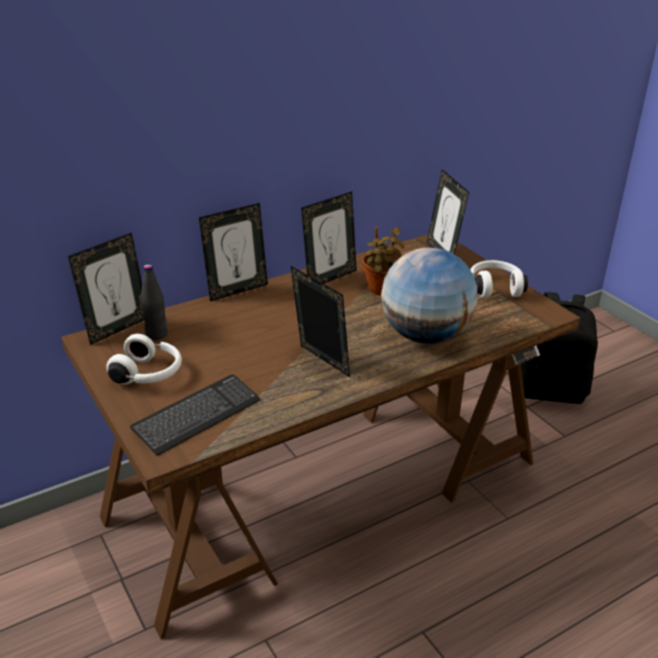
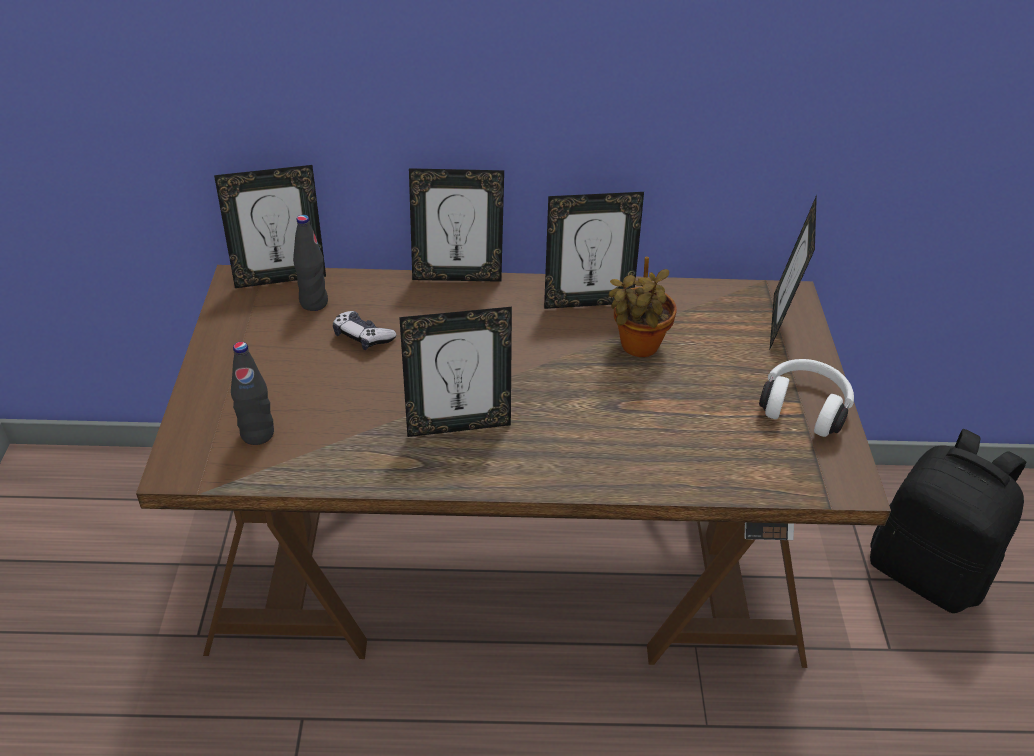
camera: 30 degrees right, 10 degrees up
white headphones [106,334,182,385] -> none
keyboard [130,374,261,456] -> black bottle [231,342,274,445]
picture frame [291,266,350,377] -> picture frame turned 90 degrees clockwise [399,307,512,437]
globe [381,247,477,344] -> none
none -> game controller [333,311,397,350]

